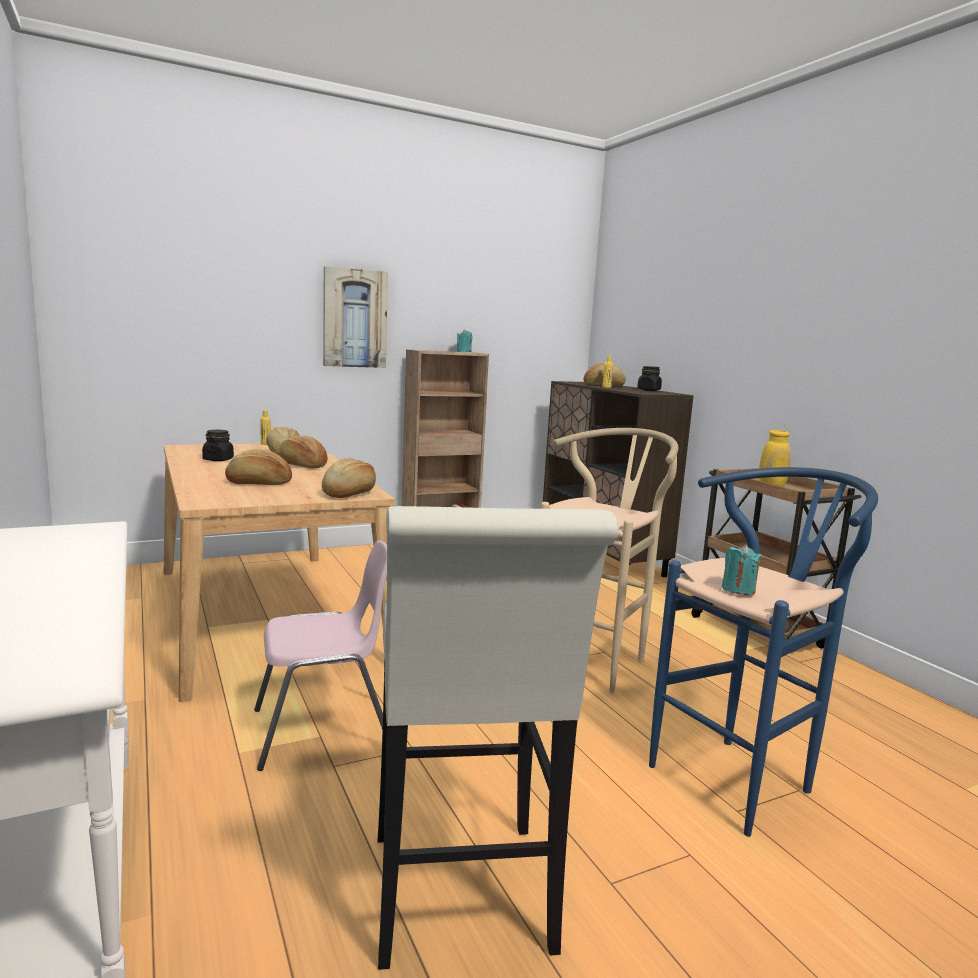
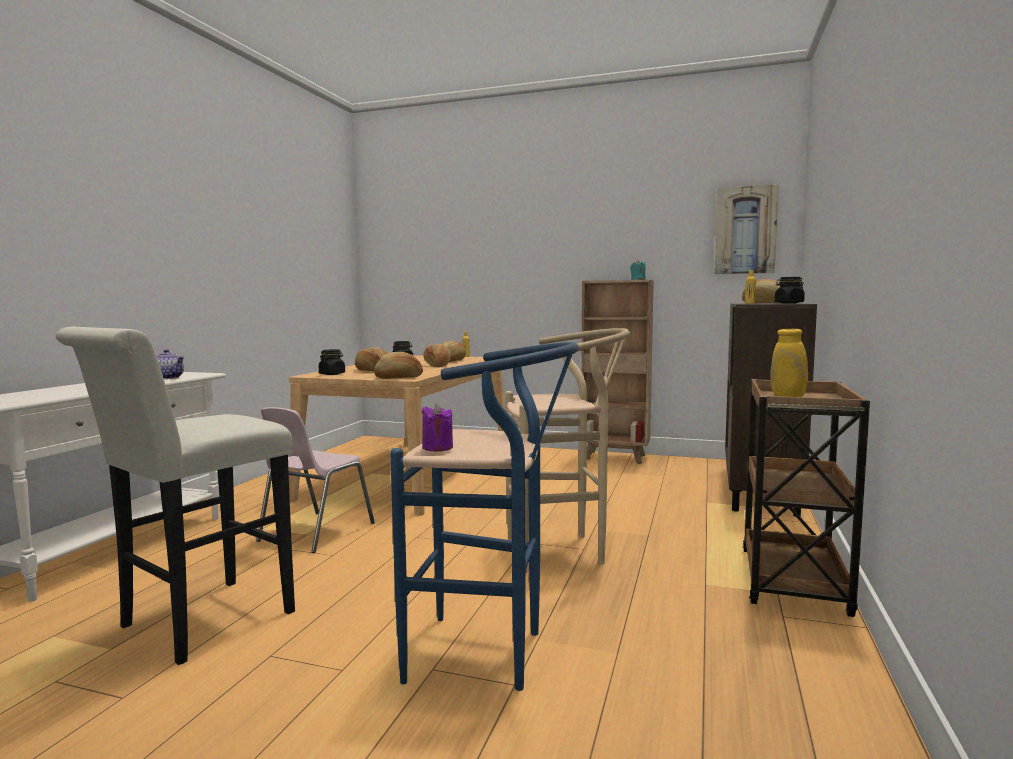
camera: 45 degrees right, 5 degrees down
pink chair [254,540,387,771] -> pink chair turned 90 degrees clockwise [256,407,375,553]
picture [323,266,388,368] -> picture moved to [714,184,779,274]
turquoise candle [722,544,761,595] -> purple candle [422,404,453,451]
none -> teapot [156,349,184,379]
none -> black jar [319,349,345,375]

